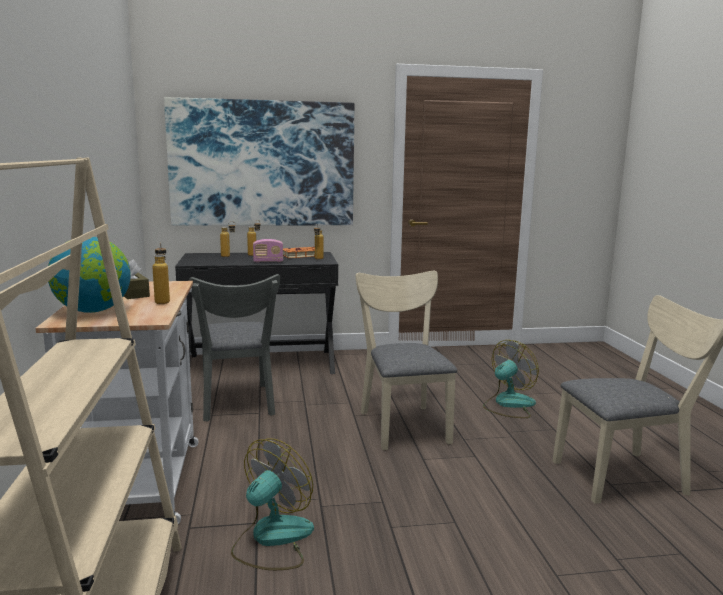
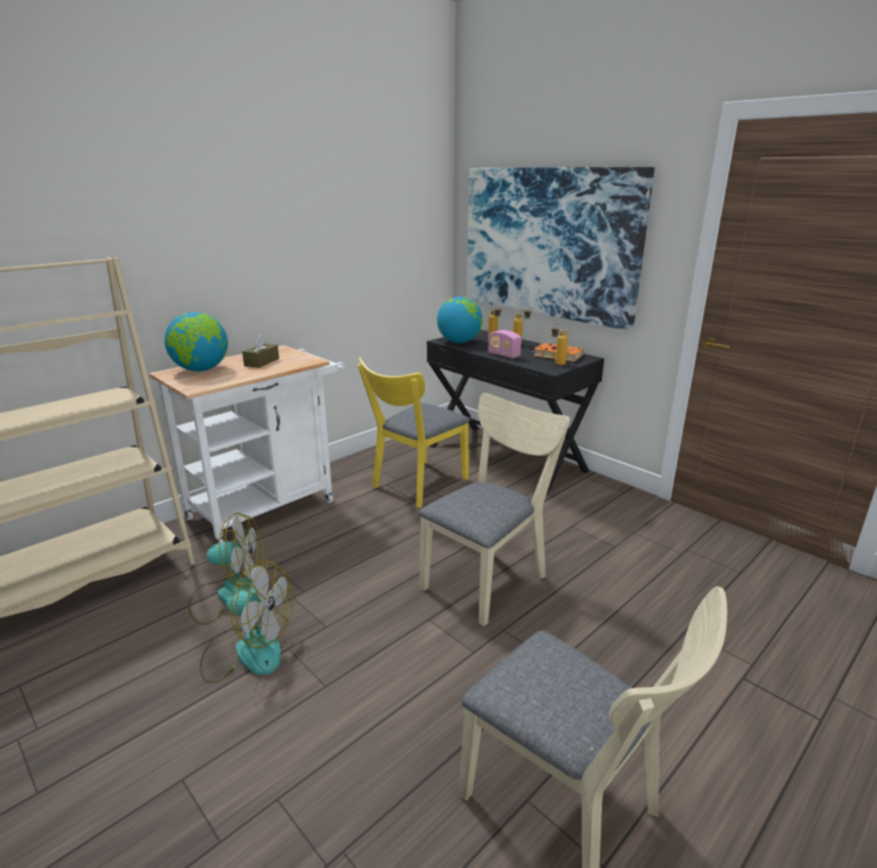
camera: 55 degrees right, 10 degrees up
bottle [152,243,170,304] -> none
grey chair [189,274,280,422] -> yellow chair [358,357,470,508]
fan [483,340,539,418] -> fan moved to [200,560,293,683]
none -> globe [437,297,482,343]

